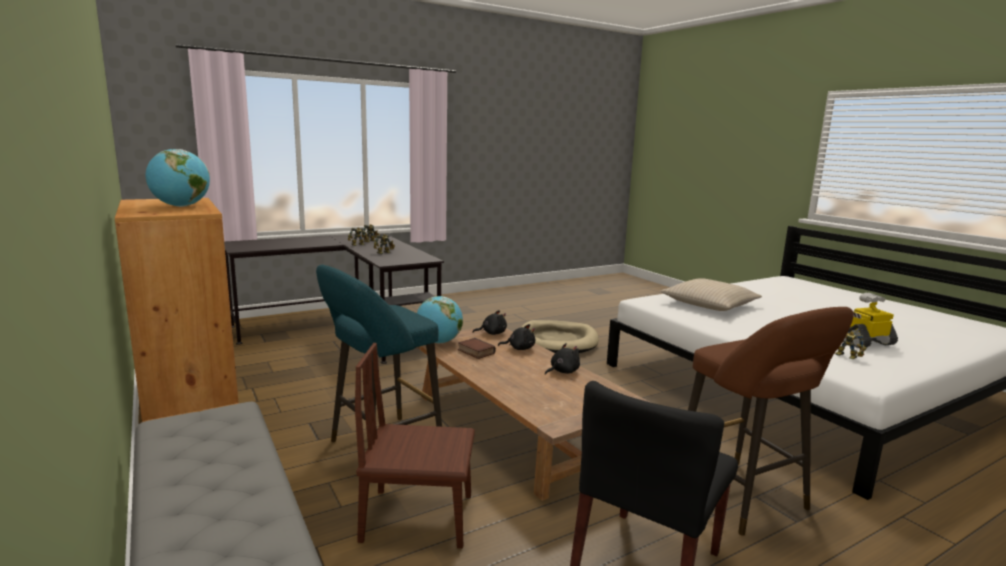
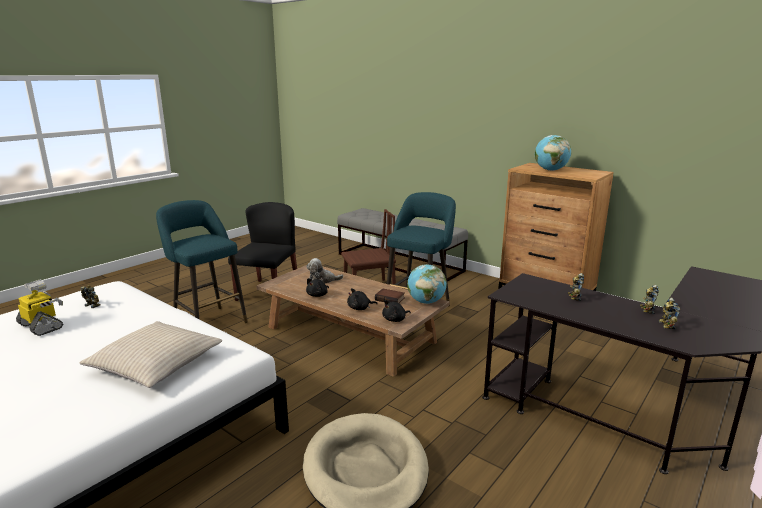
camera: 160 degrees right, 5 degrees up
brown stool [688,307,854,536] -> turquoise stool [156,200,248,323]
toy robot [843,293,898,348] -> toy robot turned 105 degrees counterclockwise [16,279,63,336]
none -> plush toy [306,258,343,284]

